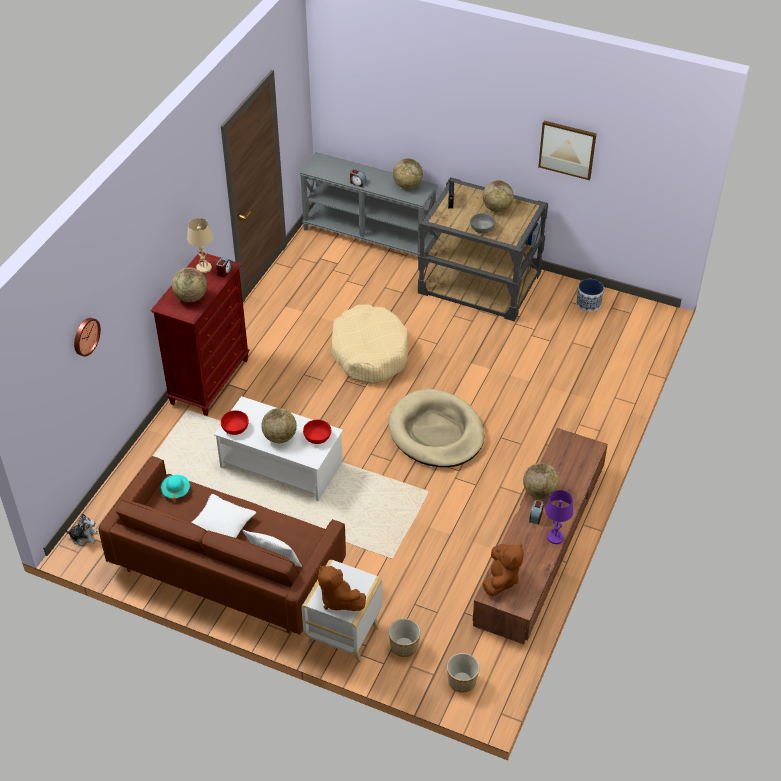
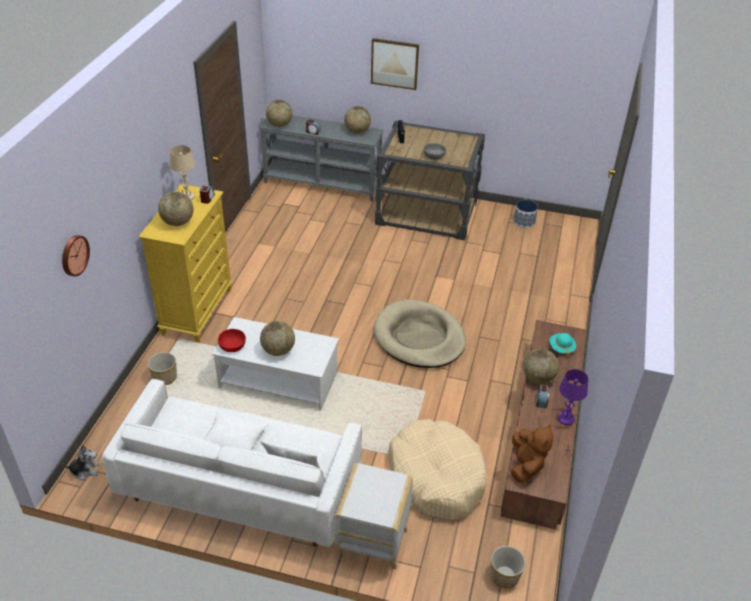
camera: 10 degrees left, 5 degrees down
brown sofa [99,456,346,635] -> white sofa [102,379,362,547]
red dresser [150,252,250,416] -> yellow dresser [138,184,233,343]
turquoise hat [161,475,190,502] -> turquoise hat moved to [549,333,576,358]
red bowl [303,419,331,444] -> none
brown plush toy [318,565,366,611] -> none
beige dog bed [331,304,408,384] -> beige dog bed moved to [388,419,487,520]
planter [388,618,420,657] -> planter moved to [148,352,177,385]
globe [482,180,514,212] -> globe moved to [266,100,293,127]
picture [538,121,597,180] -> picture moved to [371,38,419,90]

